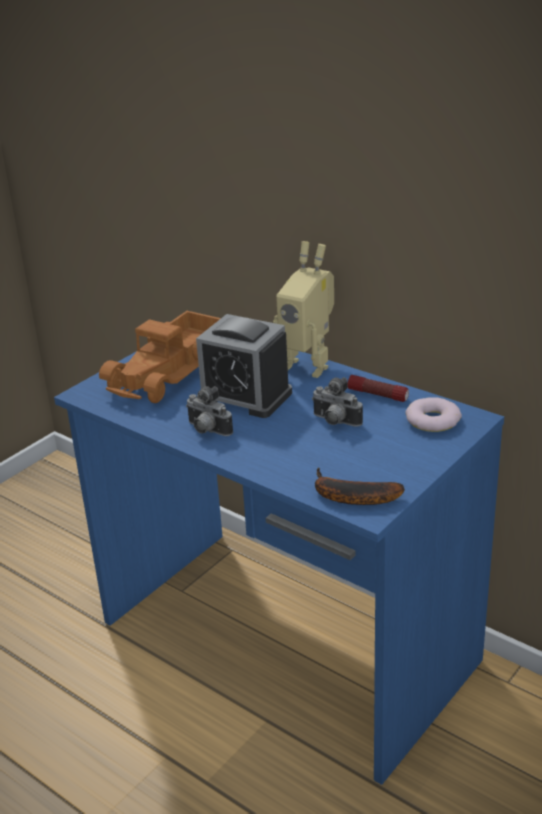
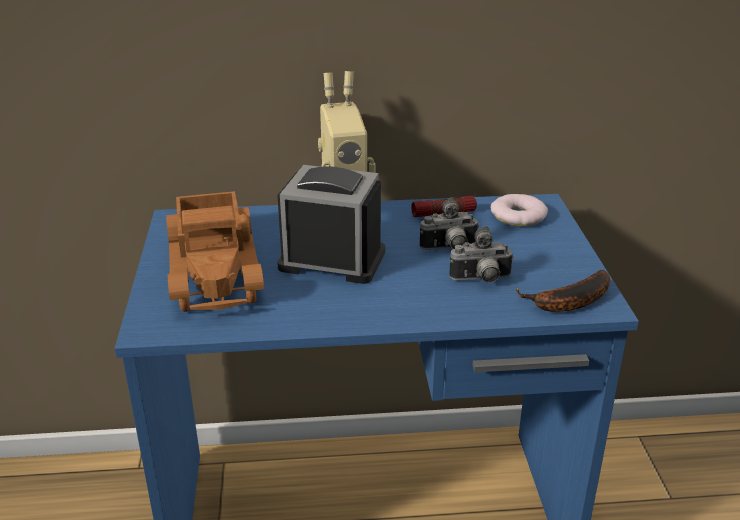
camera: 45 degrees left, 0 degrees up
camera [186,386,233,436] -> camera moved to [449,226,514,283]
alarm clock [196,314,292,418] -> alarm clock turned 150 degrees counterclockwise [277,165,385,284]

